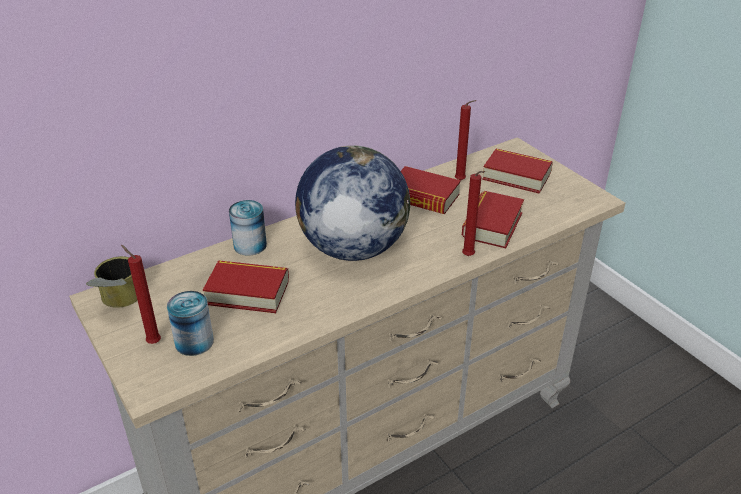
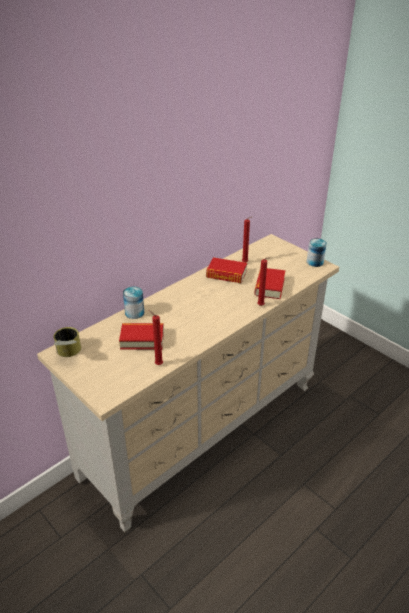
camera: 10 degrees left, 0 degrees up
red candle [121,245,161,344] -> red candle moved to [148,310,163,365]
can [167,291,214,356] -> can moved to [307,238,327,267]
globe [295,146,410,261] -> none
book [482,149,553,194] -> none

